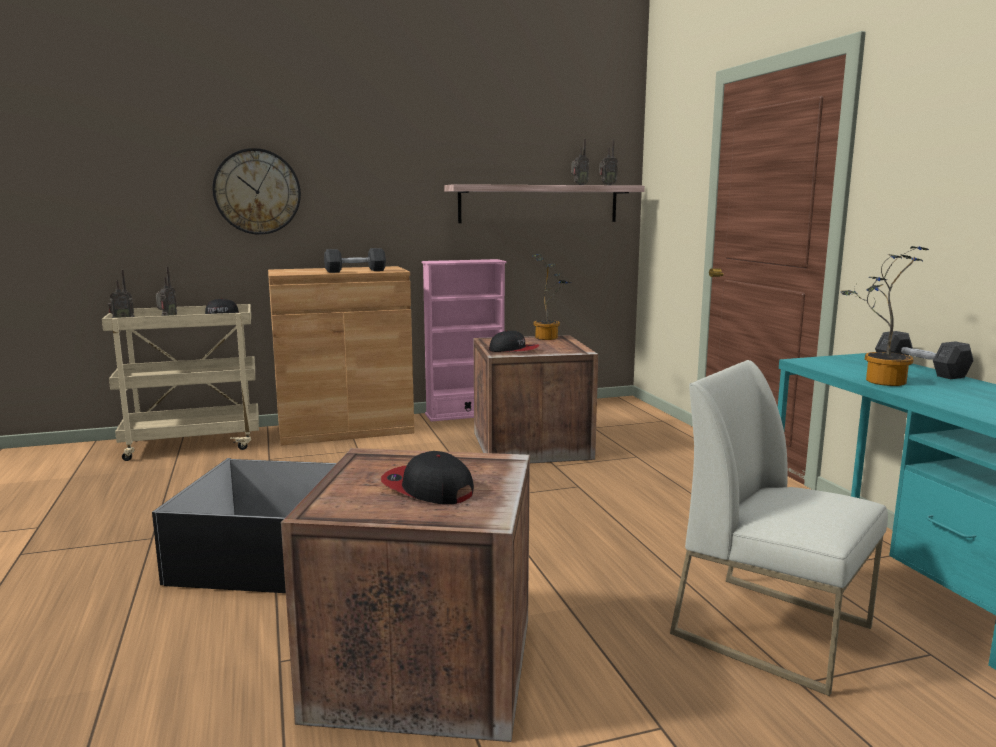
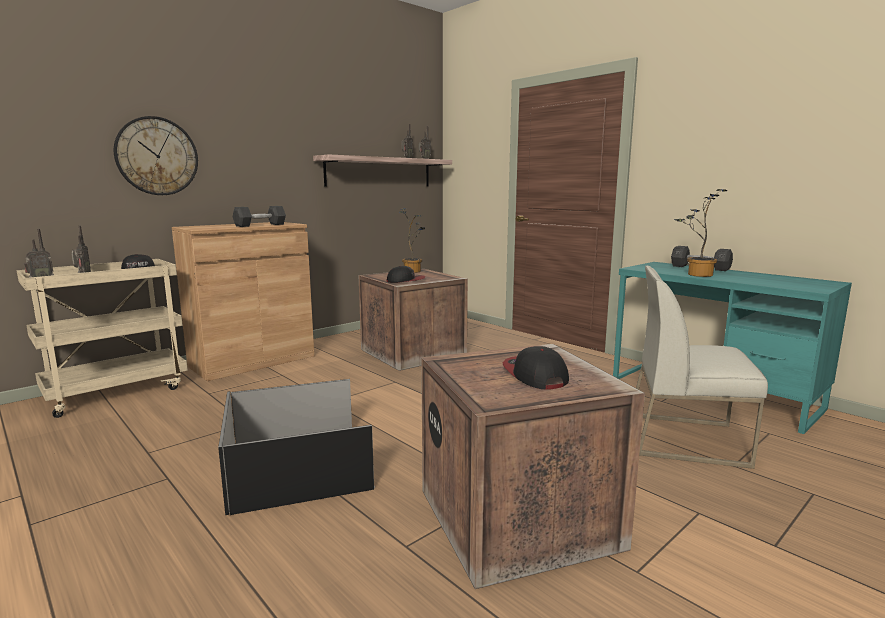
camera: 25 degrees left, 0 degrees up
cap [381,451,474,505] -> cap turned 60 degrees clockwise [503,346,569,389]
pink bookcase [422,259,507,422] -> none

